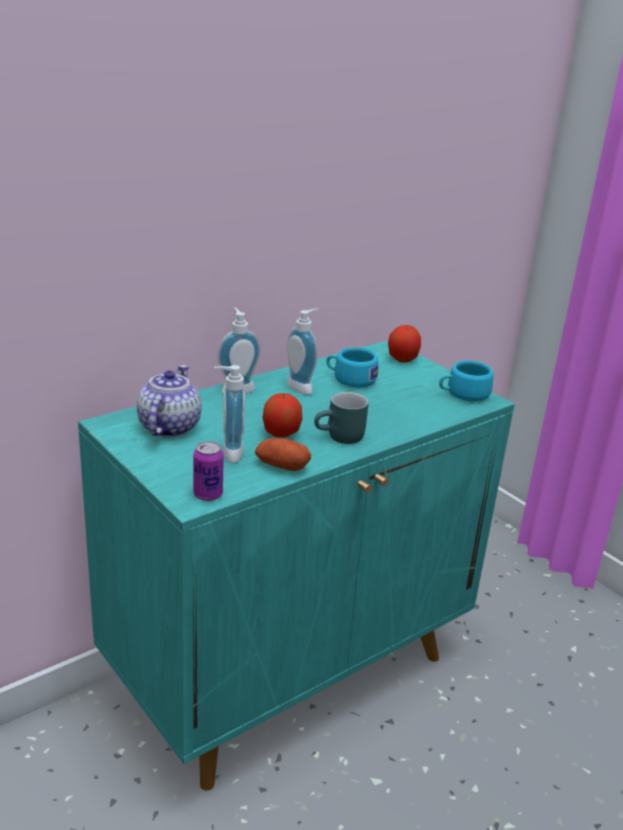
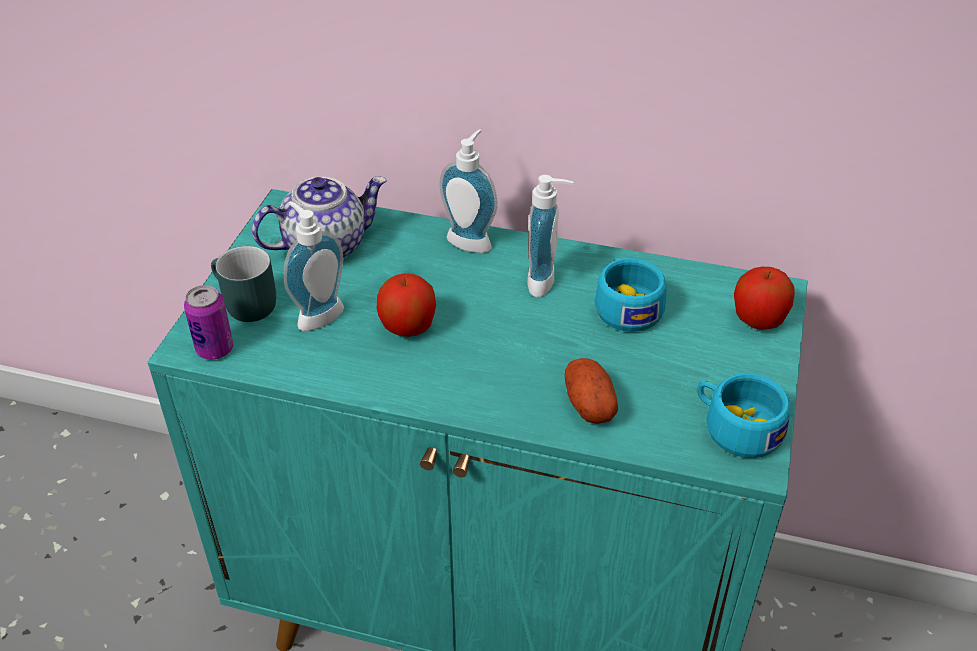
camera: 55 degrees right, 15 degrees up
potato [255,438,311,471] -> potato moved to [565,358,618,424]
turquoise mug [314,392,369,444] -> turquoise mug moved to [211,246,276,322]

